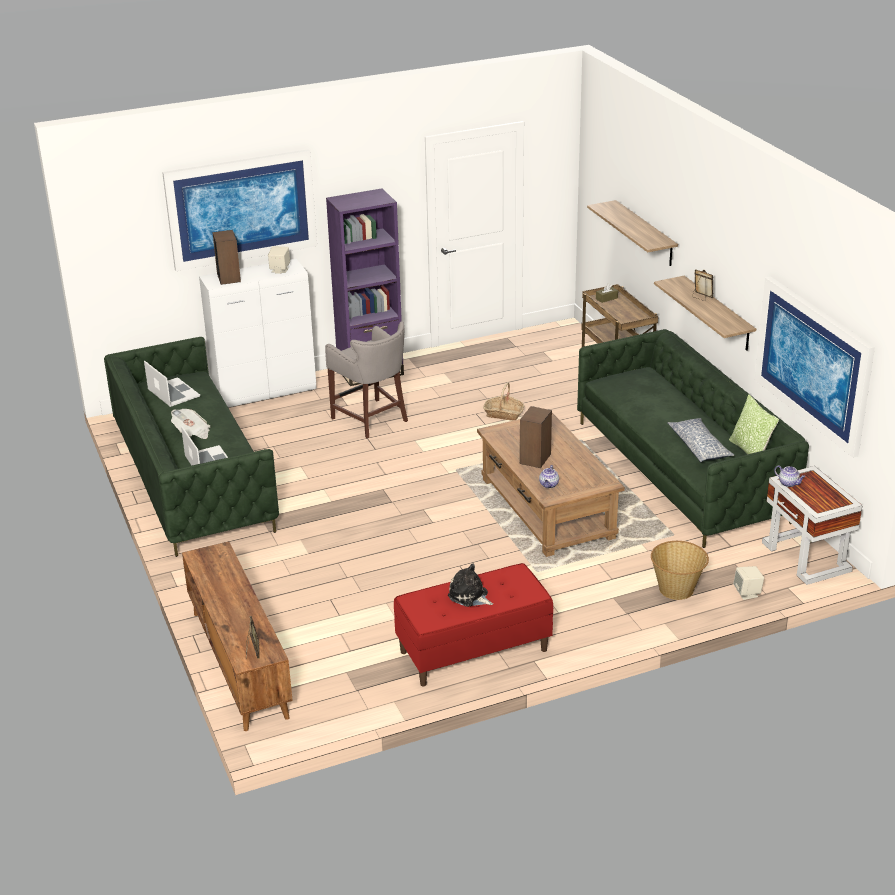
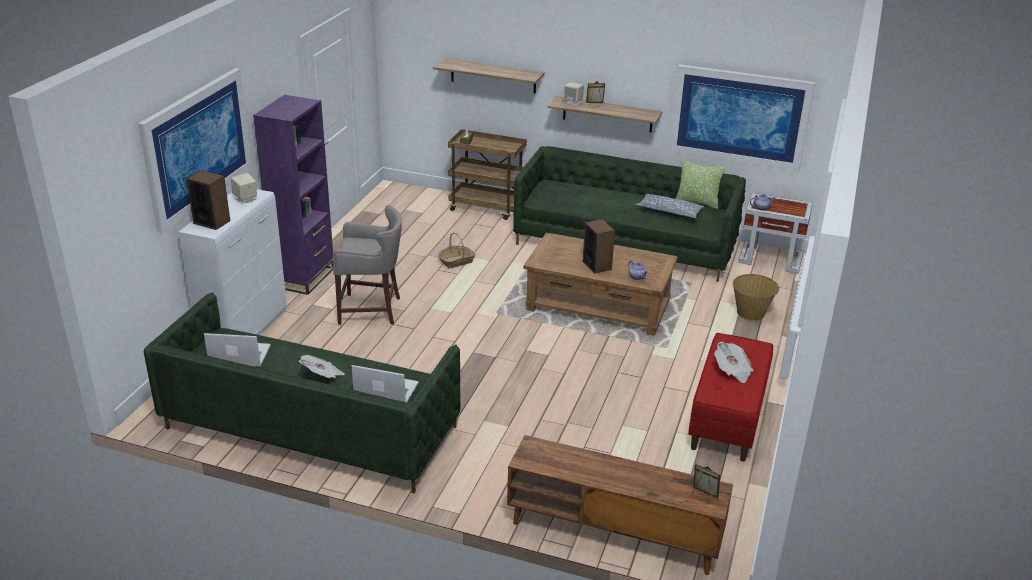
camera: 50 degrees left, 0 degrees up
plush toy [448,563,493,607] -> newspaper [714,342,754,383]
beige speaker [733,566,764,600] -> beige speaker moved to [563,82,584,106]

